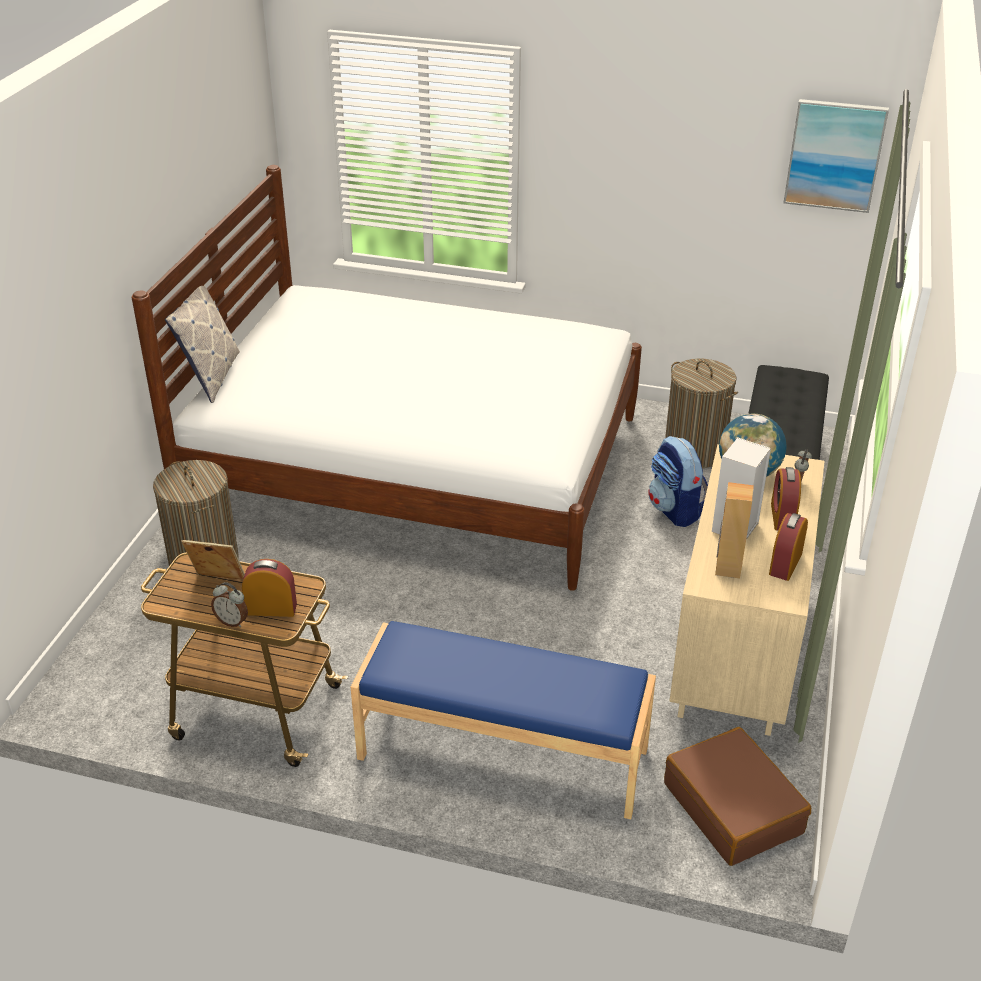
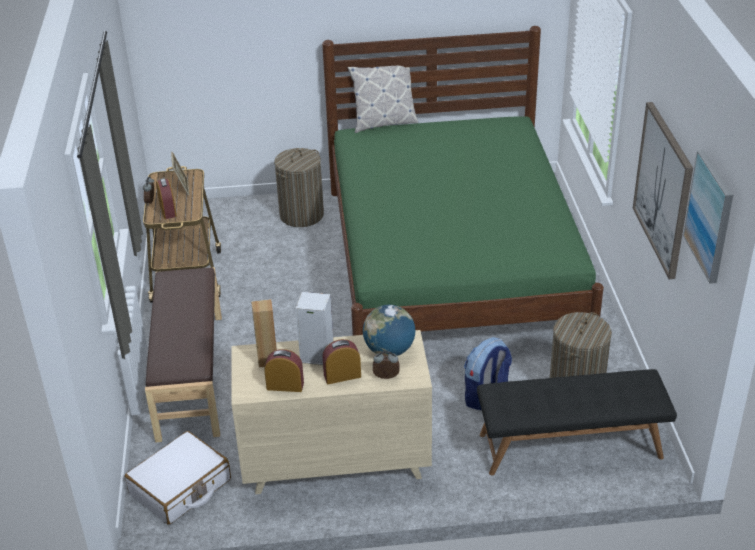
camera: 70 degrees right, 0 degrees up
white bed [132,165,642,591] -> green bed [322,26,604,336]
blue bench [351,621,656,819] -> brown bench [145,267,222,442]
brown suitcase [664,727,811,866] -> white suitcase [125,431,231,525]
none -> picture [633,102,693,279]

